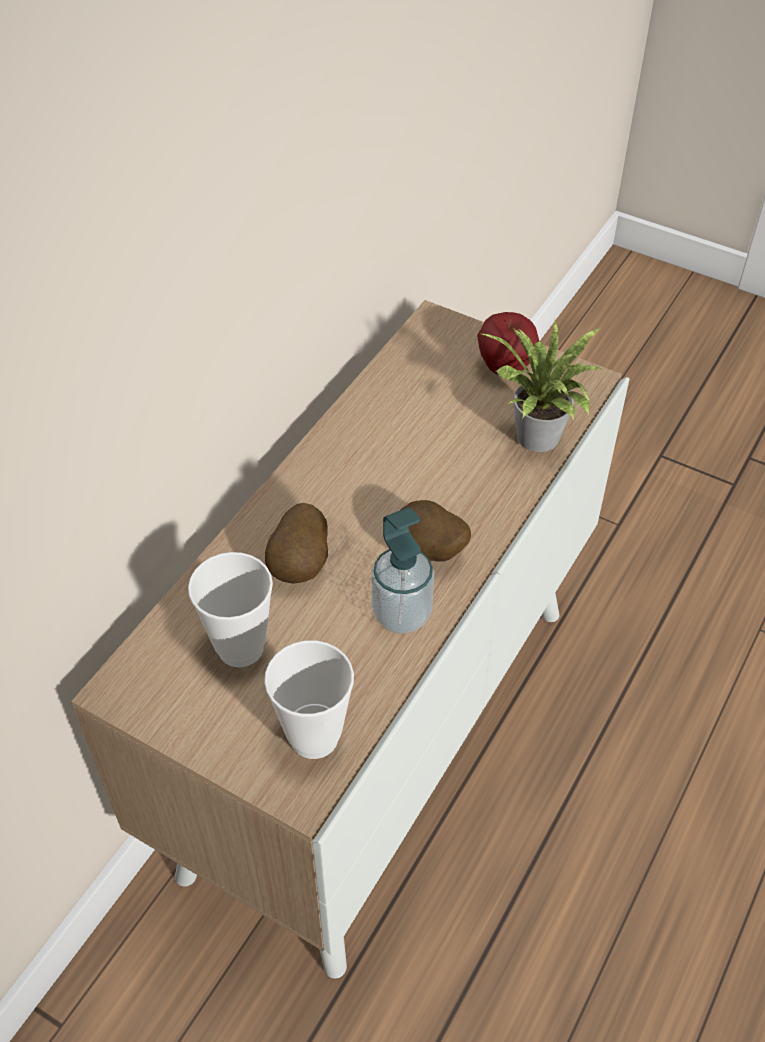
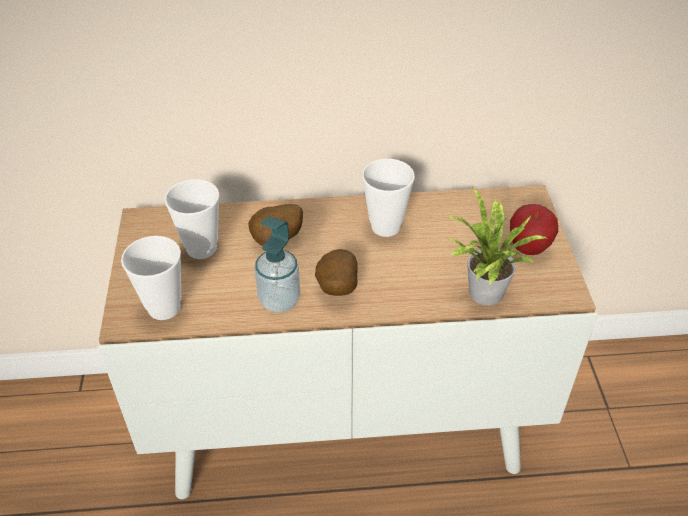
camera: 55 degrees right, 5 degrees down
none -> cup [362,159,415,237]

